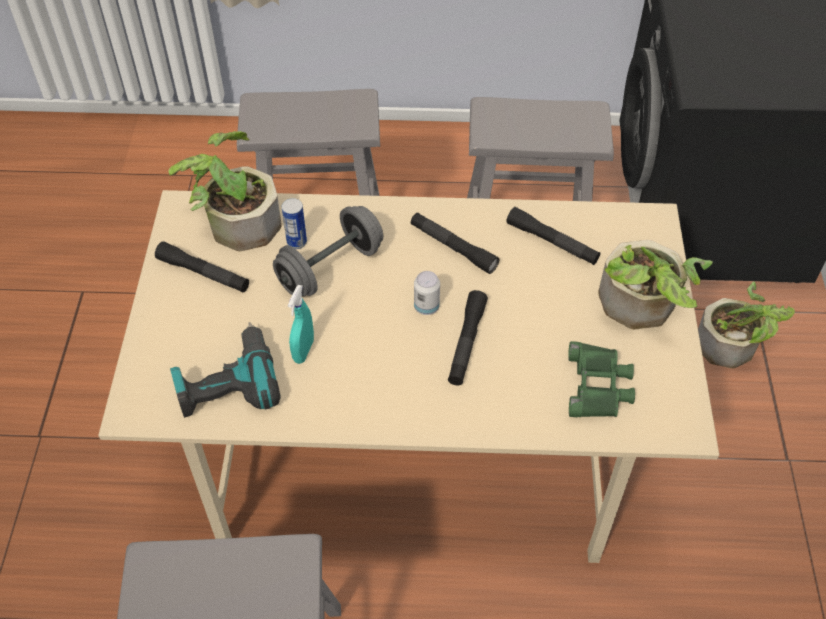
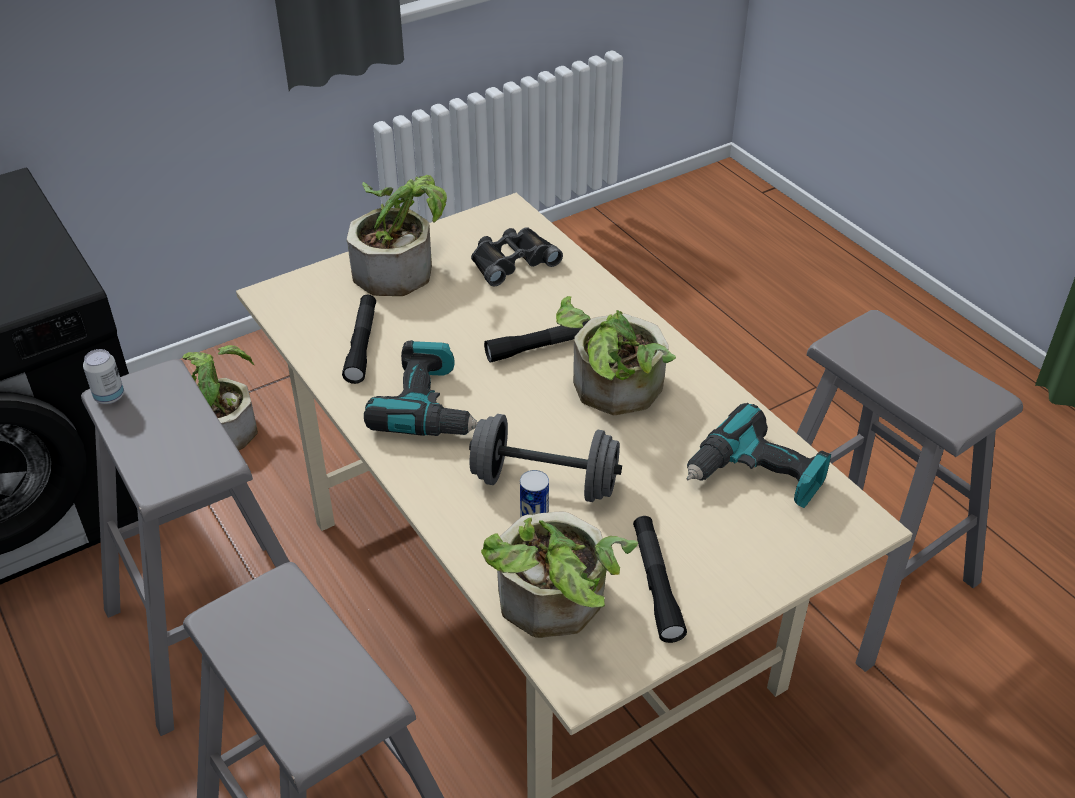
camera: 125 degrees left, 10 degrees down
turquoise spray bottle [288,285,314,364] -> none
black flashlight [411,213,499,274] -> power drill [364,340,478,436]
can [414,271,440,315] -> can moved to [83,349,124,404]
green binoculars [568,341,635,417] -> black binoculars [471,227,563,287]
none -> potted plant [556,296,676,415]

